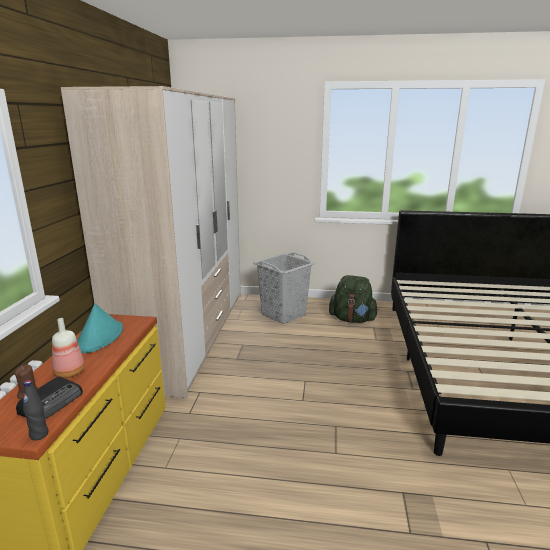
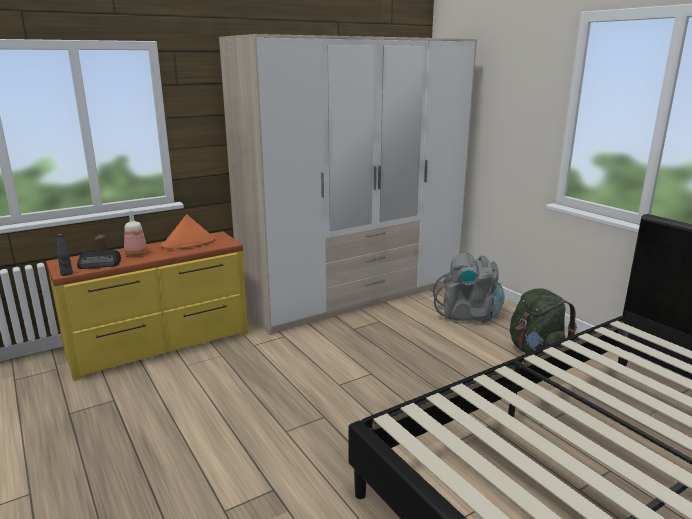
camera: 50 degrees right, 0 degrees up
turquoise hat [77,304,123,353] -> orange hat [161,214,215,249]
grey laundry basket [253,252,315,324] -> grey backpack [433,253,504,323]

